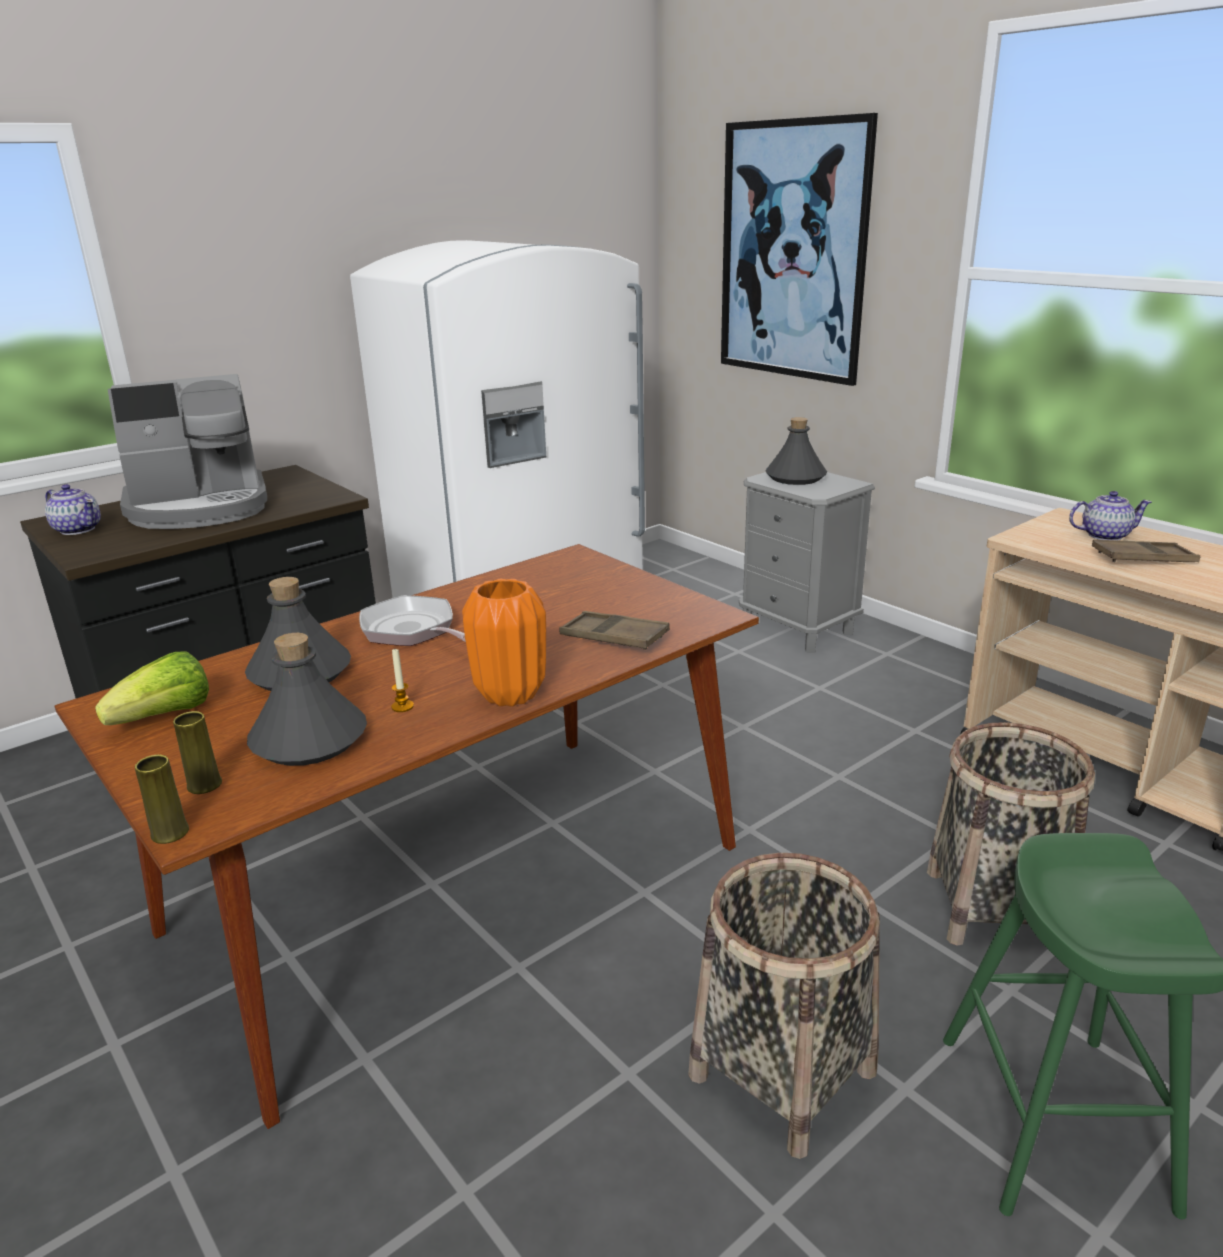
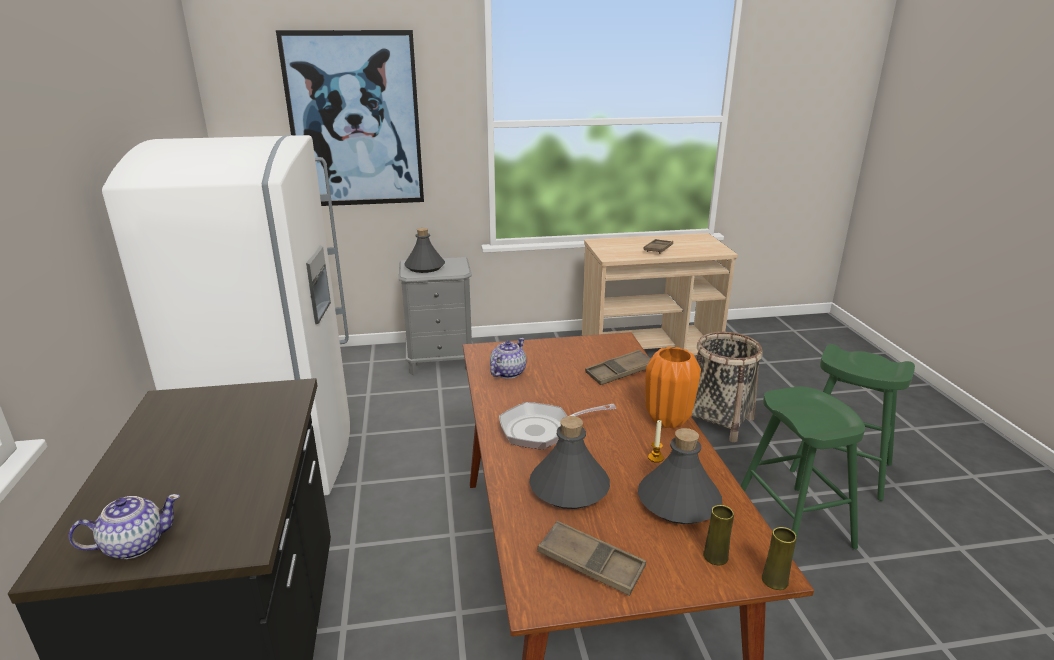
camera: 60 degrees left, 0 degrees up
lettuce [95,651,209,725] -> brown tray [537,521,646,596]
coffee machine [108,374,267,529] -> none
basket [688,853,880,1159] -> green stool [741,387,865,559]
teapot [1069,491,1152,541] -> teapot moved to [490,338,526,379]

